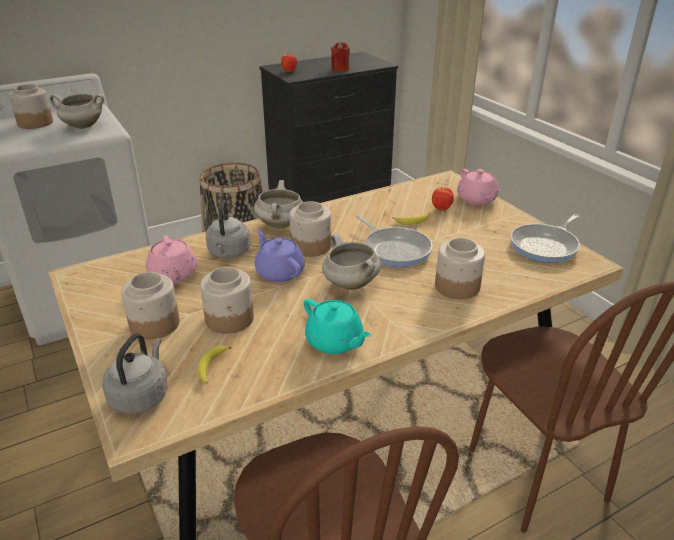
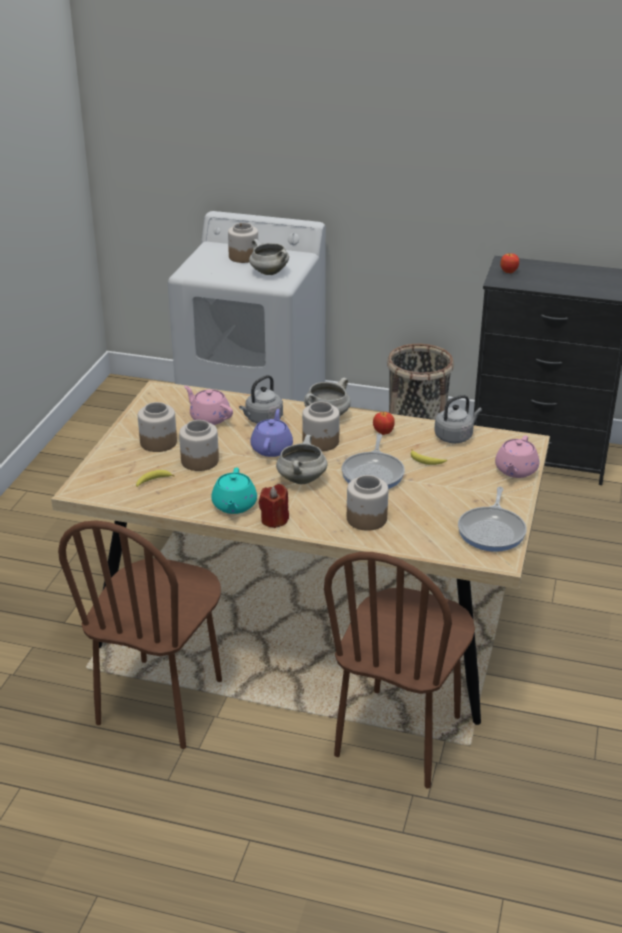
camera: 45 degrees right, 0 degrees up
grey kettle [102,334,168,414] -> grey kettle moved to [434,395,482,443]
pink teapot [146,235,197,283] -> pink teapot turned 105 degrees clockwise [184,386,233,425]
red candle [331,42,350,72] -> red candle moved to [259,484,289,528]
apple [432,187,454,211] -> apple moved to [373,411,395,435]
frying pan [510,214,580,263] -> frying pan turned 75 degrees counterclockwise [458,487,526,552]

